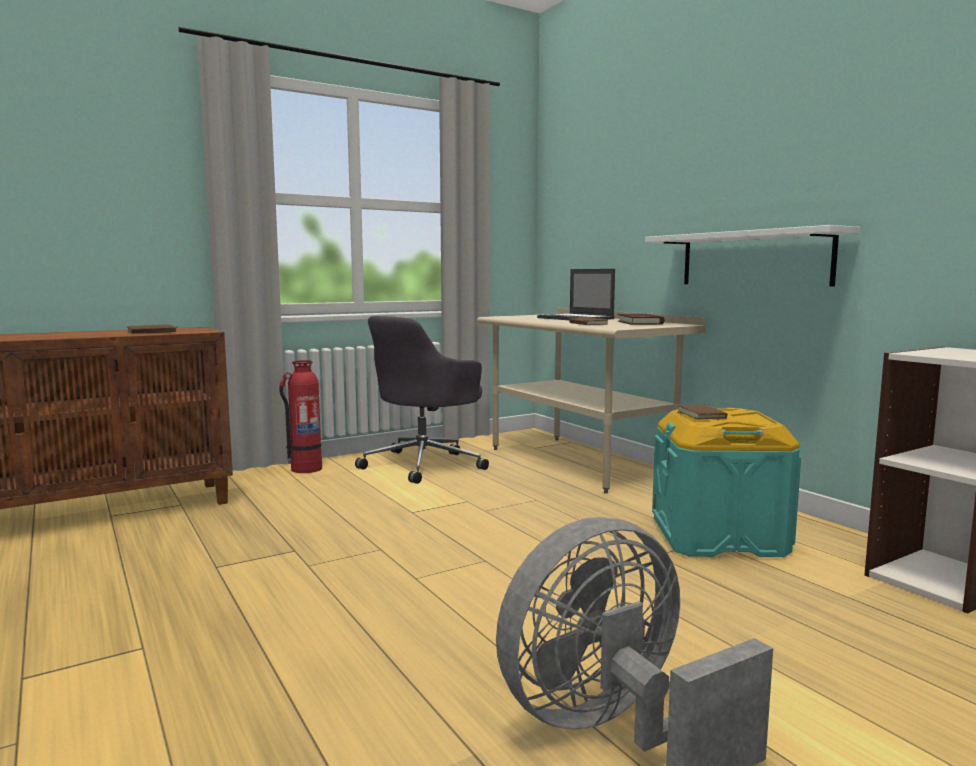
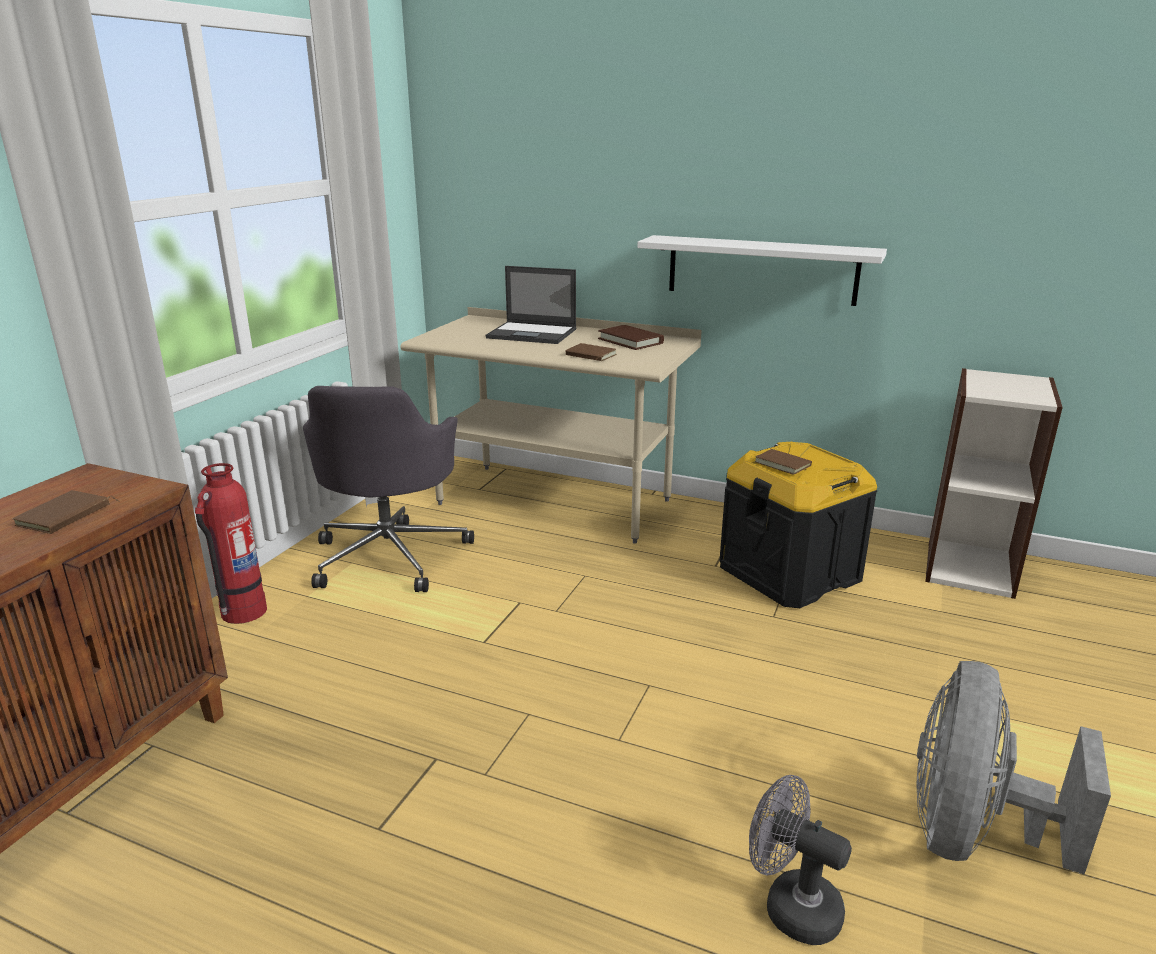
camera: 35 degrees left, 15 degrees up
turquoise storage box [652,408,801,557] -> black storage box [719,442,877,608]
none -> grey fan [749,775,852,945]

